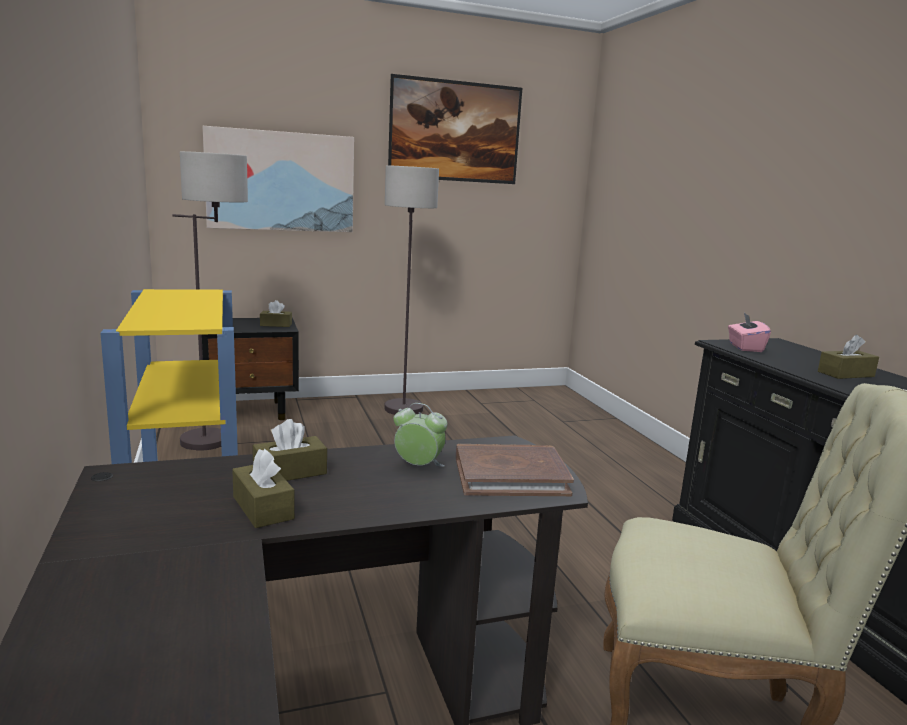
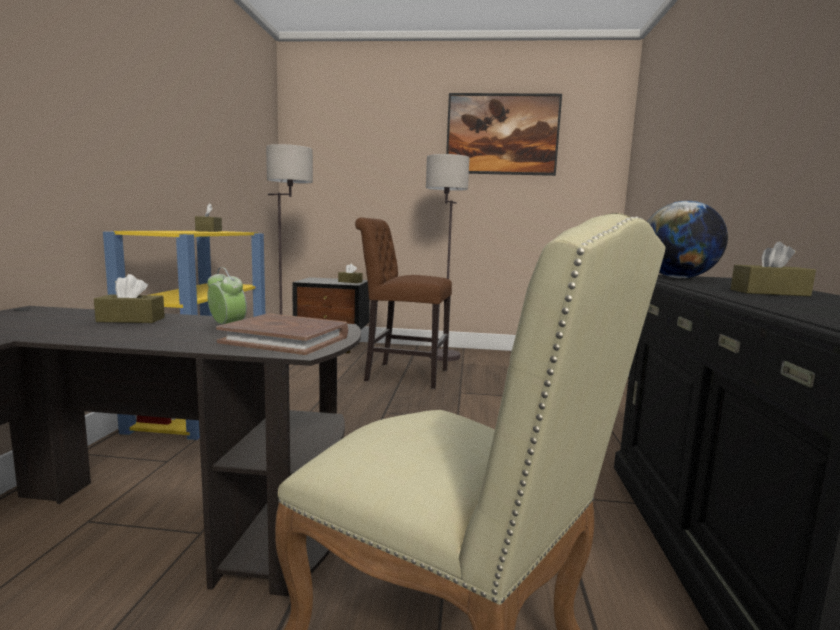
camera: 25 degrees right, 5 degrees down
picture [203,126,354,232] -> none
brown tissue box [232,449,295,528] -> brown tissue box moved to [195,203,222,232]
pink tissue box [728,313,771,352] -> globe [647,201,728,278]
none -> brown stool [355,217,452,389]

